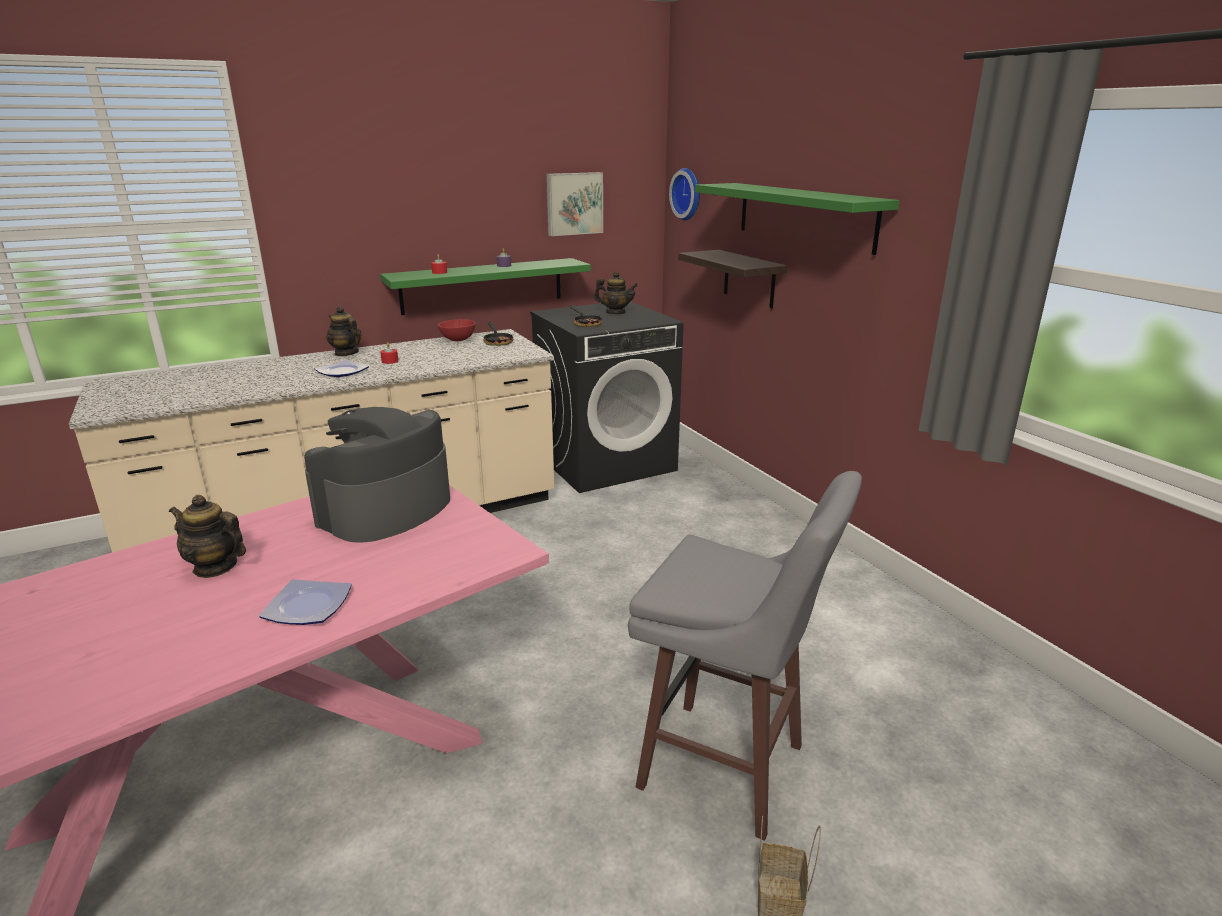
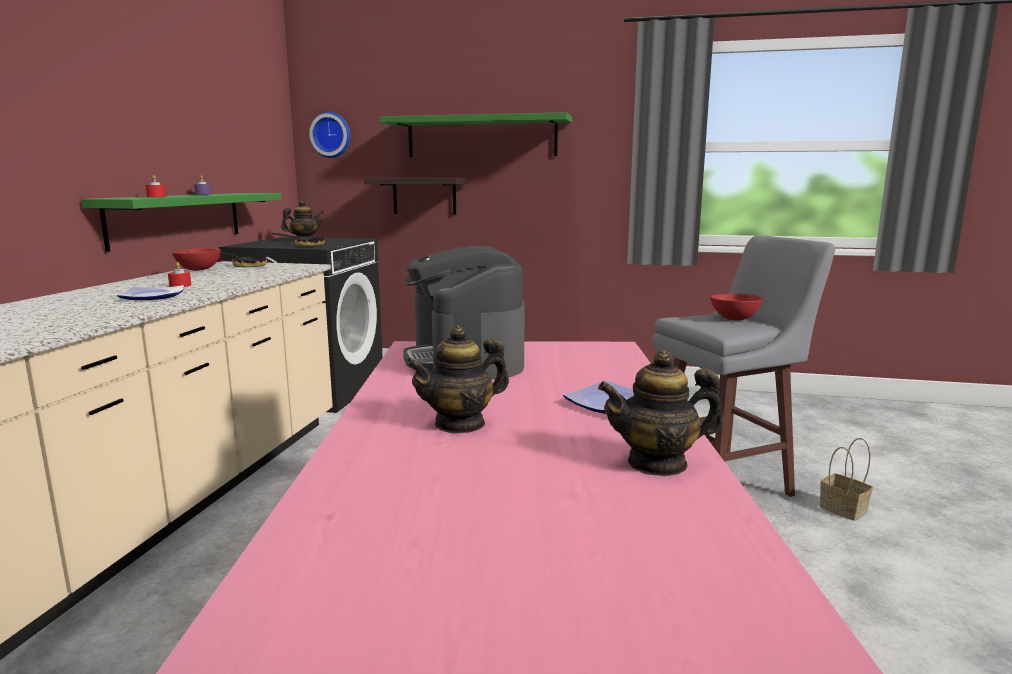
camera: 50 degrees left, 10 degrees down
teapot [326,306,361,356] -> teapot moved to [598,350,724,476]
picture [546,172,603,236] -> none
none -> red bowl [710,294,763,320]

